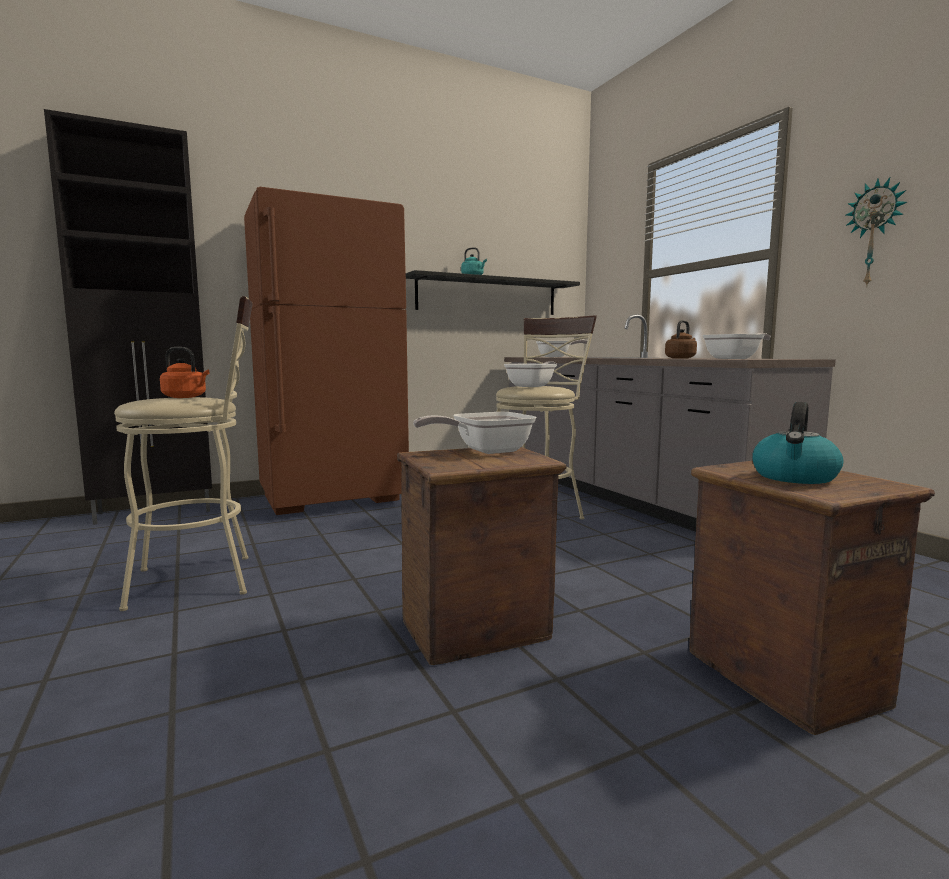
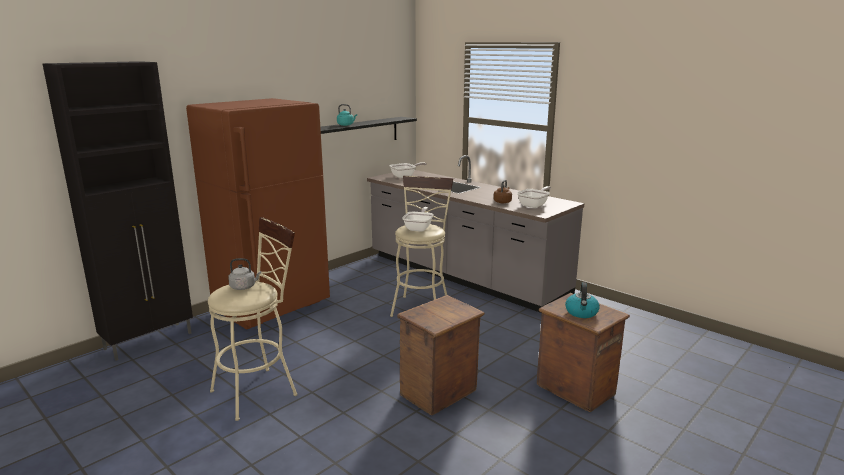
camera: 20 degrees left, 10 degrees up
orange kettle [160,347,209,398] -> grey kettle [228,258,261,290]
frying pan [413,412,536,454] -> none
wall clock [846,178,907,287] -> none

